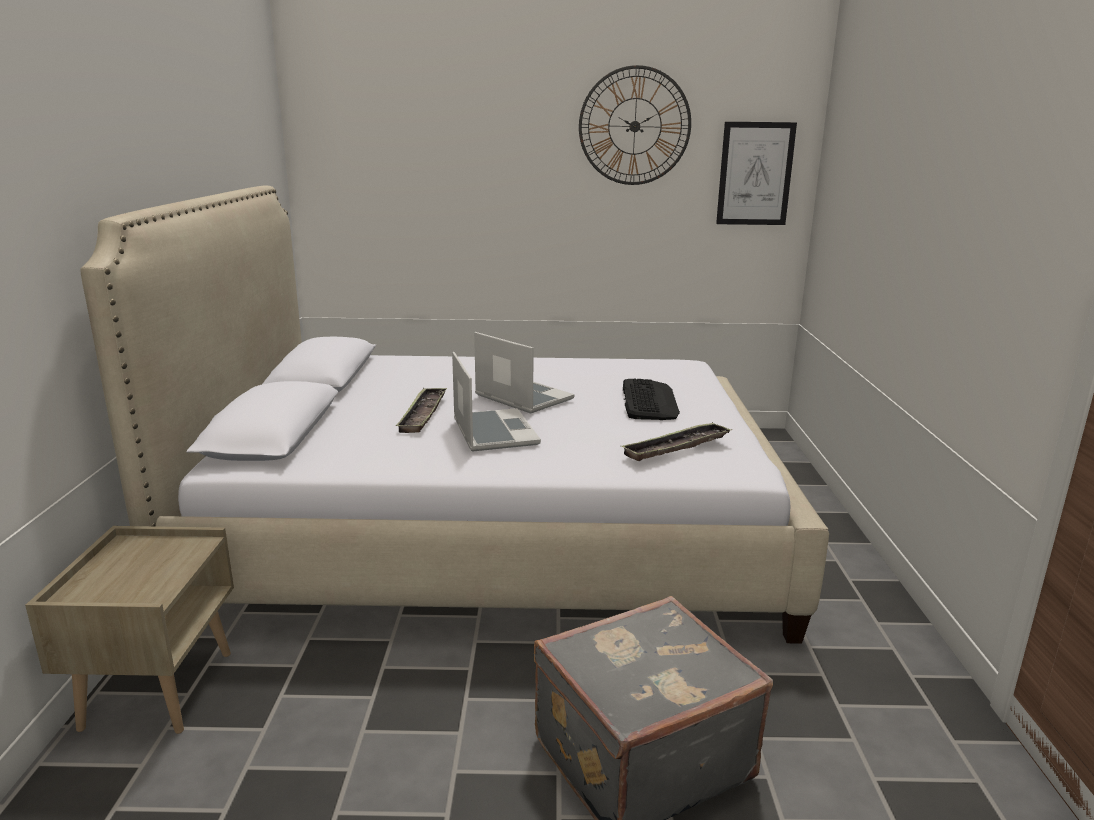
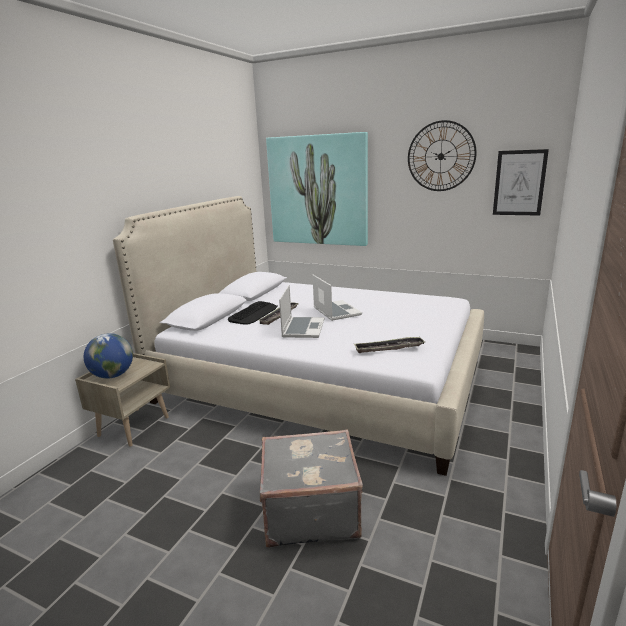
camera: 25 degrees right, 0 degrees up
keyboard [623,378,680,420] -> keyboard moved to [228,301,278,325]
none -> globe [84,333,133,379]
none -> picture [266,132,368,246]

